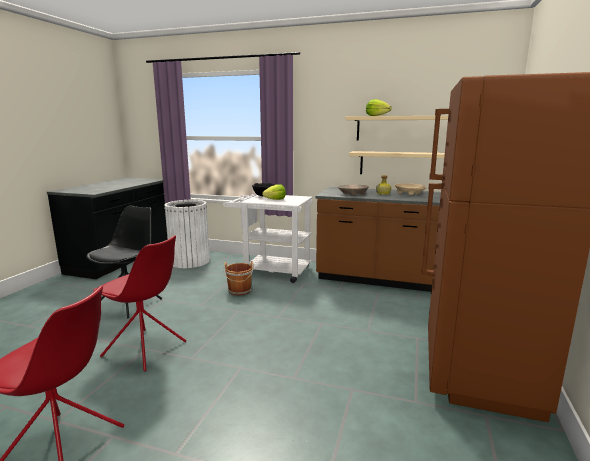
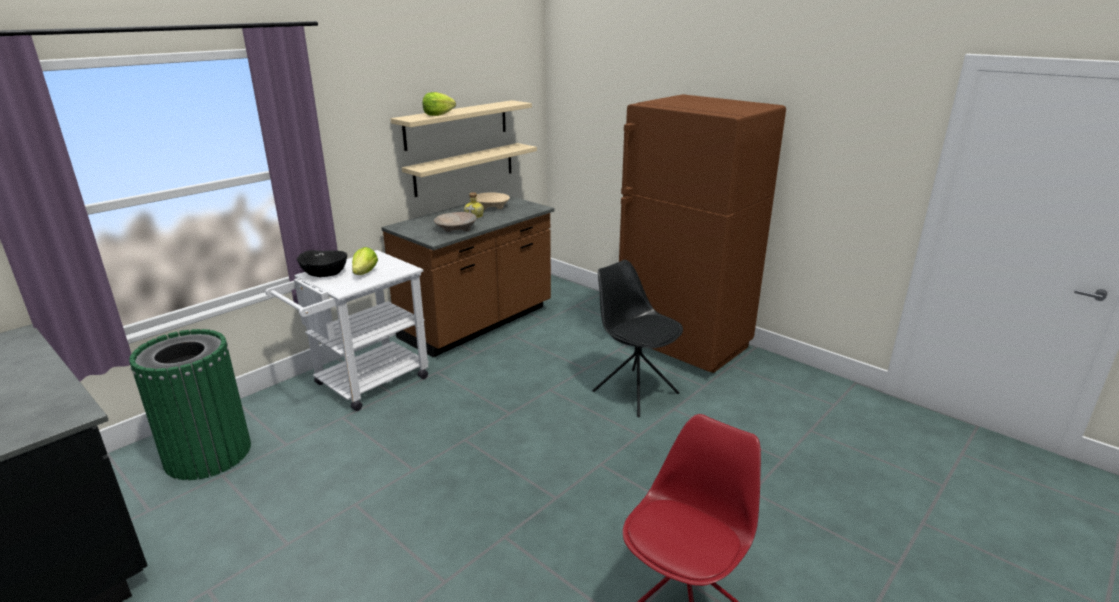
camera: 65 degrees left, 10 degrees up
black chair [86,205,162,318] -> black chair moved to [592,260,683,417]
red chair [93,235,186,371] -> none
white trash can [164,200,210,268] -> green trash can [129,329,251,480]
brown bucket [223,261,254,295] -> none

